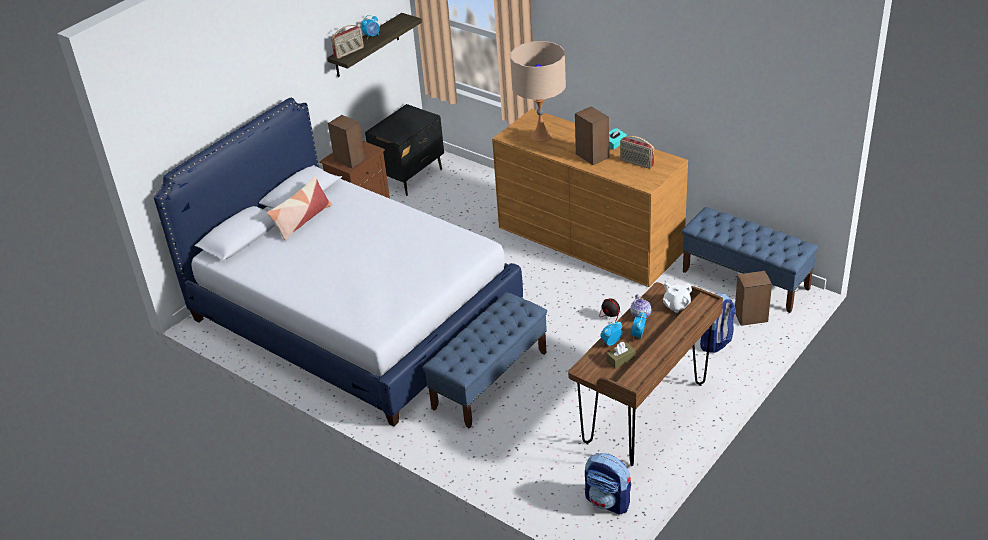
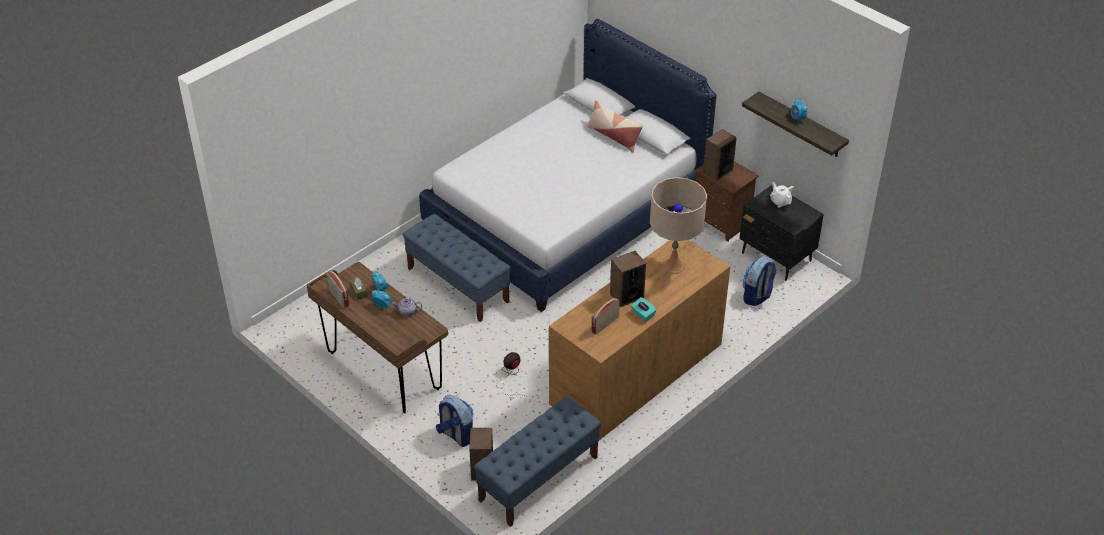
camera: 95 degrees right, 5 degrees up
radio [331,25,364,58] -> radio moved to [326,271,349,308]
backpack [585,453,631,515] -> backpack moved to [743,256,776,306]
white teapot [663,283,692,313] -> white teapot moved to [770,182,794,208]

